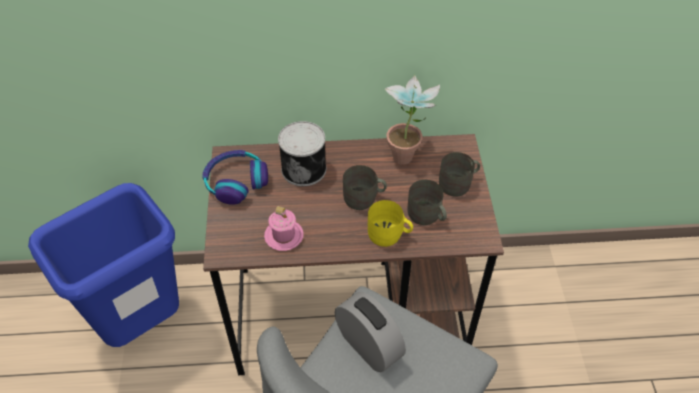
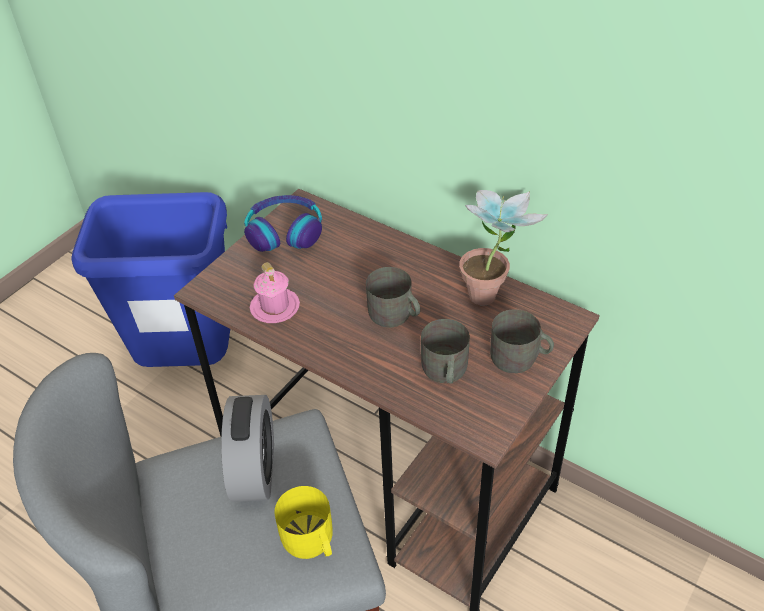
camera: 40 degrees right, 5 degrees down
can [278,121,326,186] -> none
yellow mug [368,200,413,247] -> yellow mug moved to [274,486,333,559]

